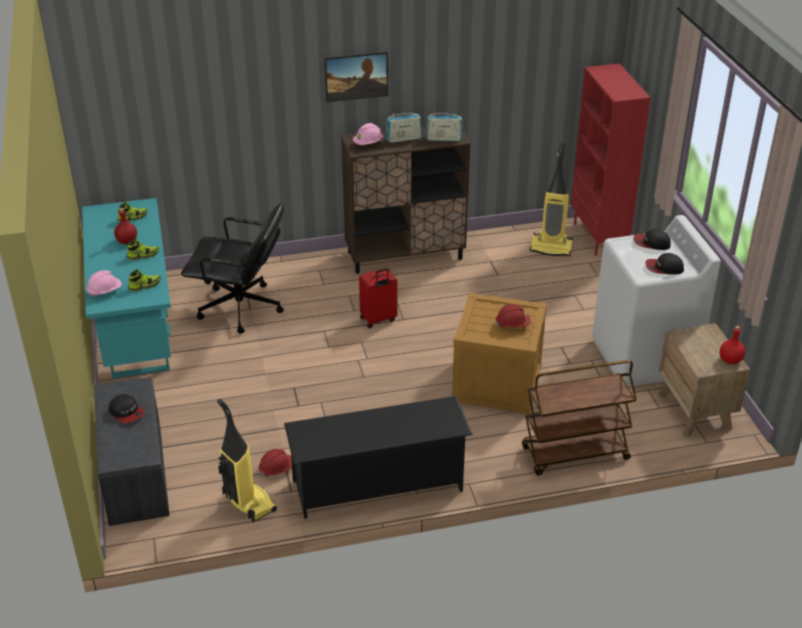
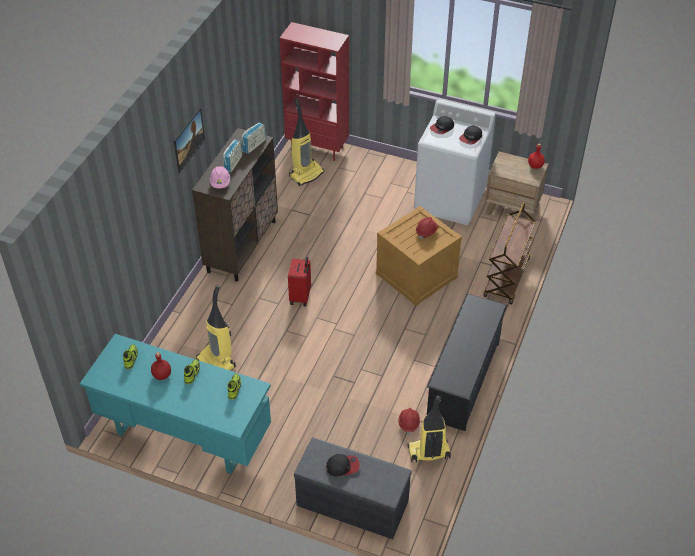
camera: 55 degrees left, 10 degrees up
pink hard hat [87,270,122,297] -> none
black office chair [181,203,284,334] -> vacuum cleaner [196,285,236,371]

